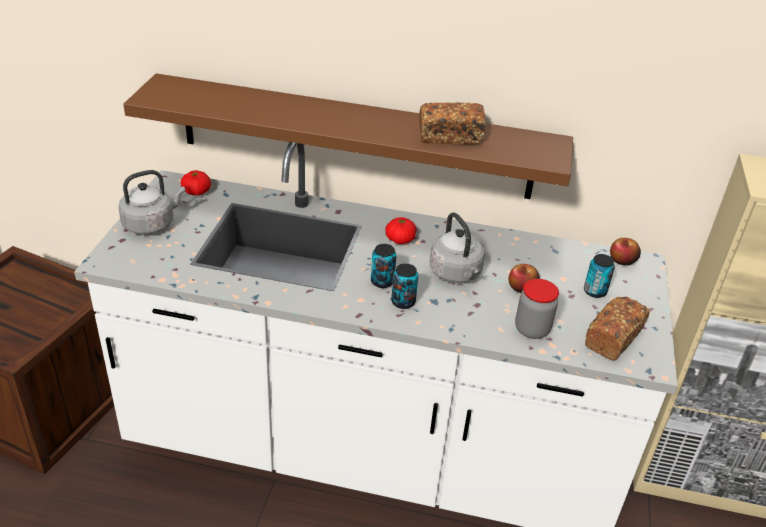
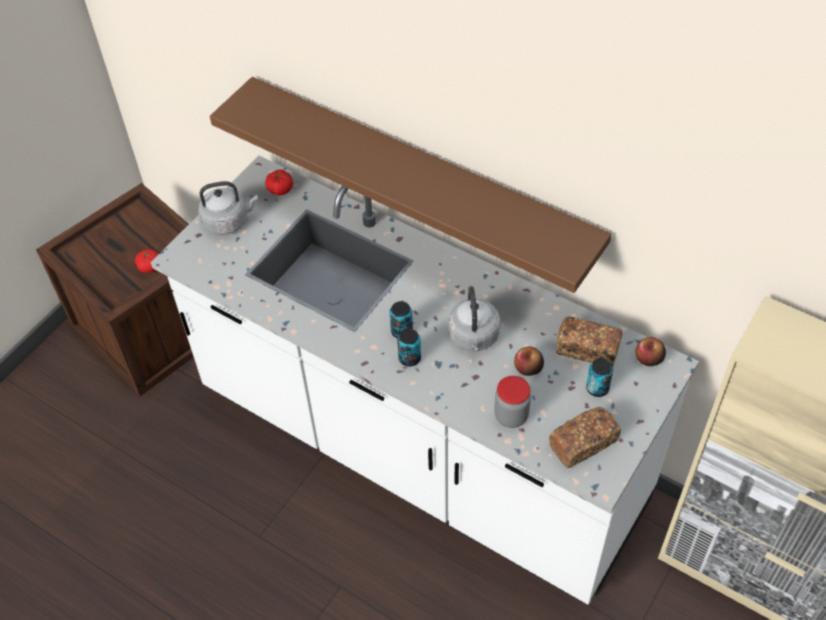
camera: 25 degrees right, 15 degrees up
tomato [385,217,417,244] -> tomato moved to [135,249,158,273]
bread [419,102,486,144] -> bread moved to [556,316,622,367]

